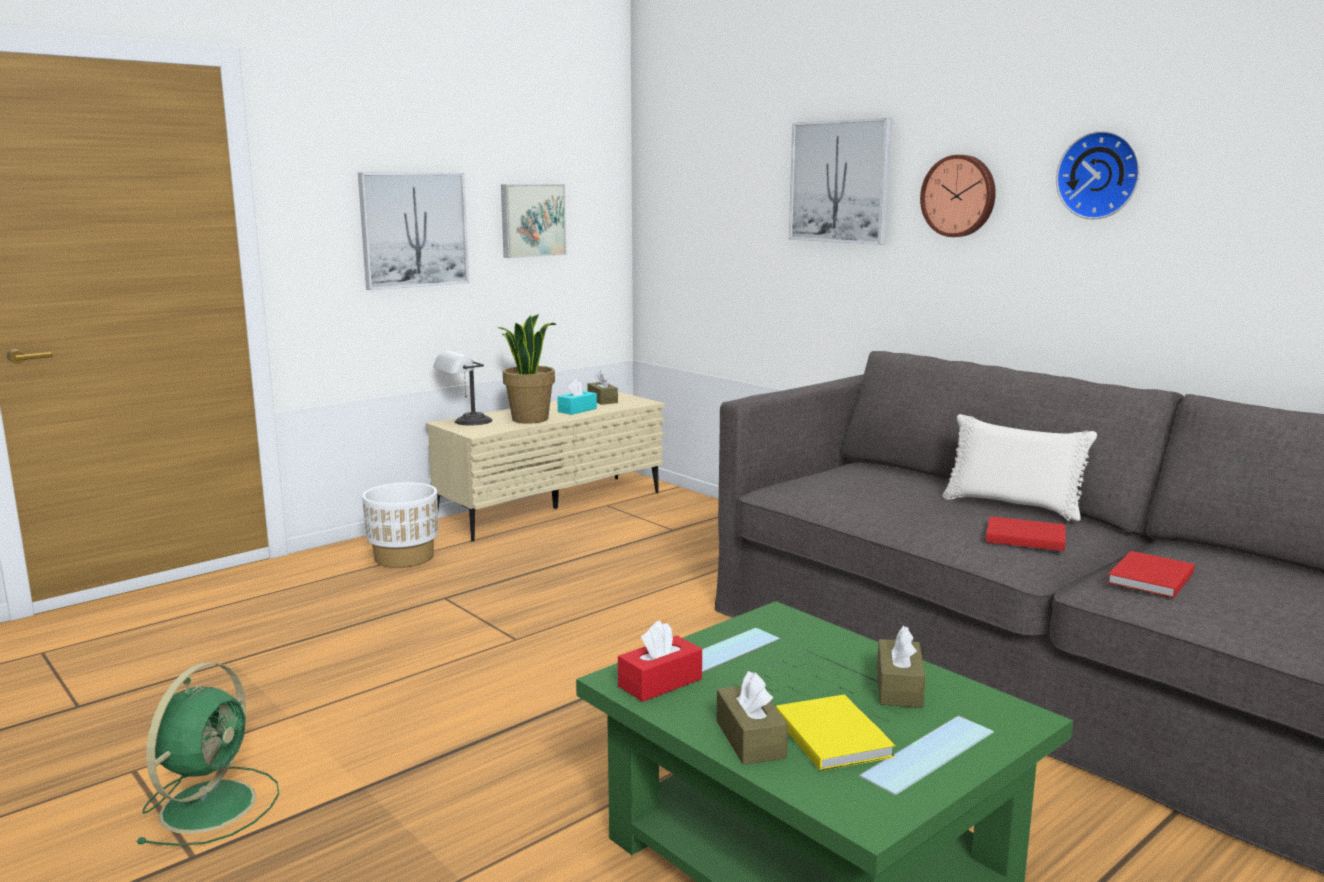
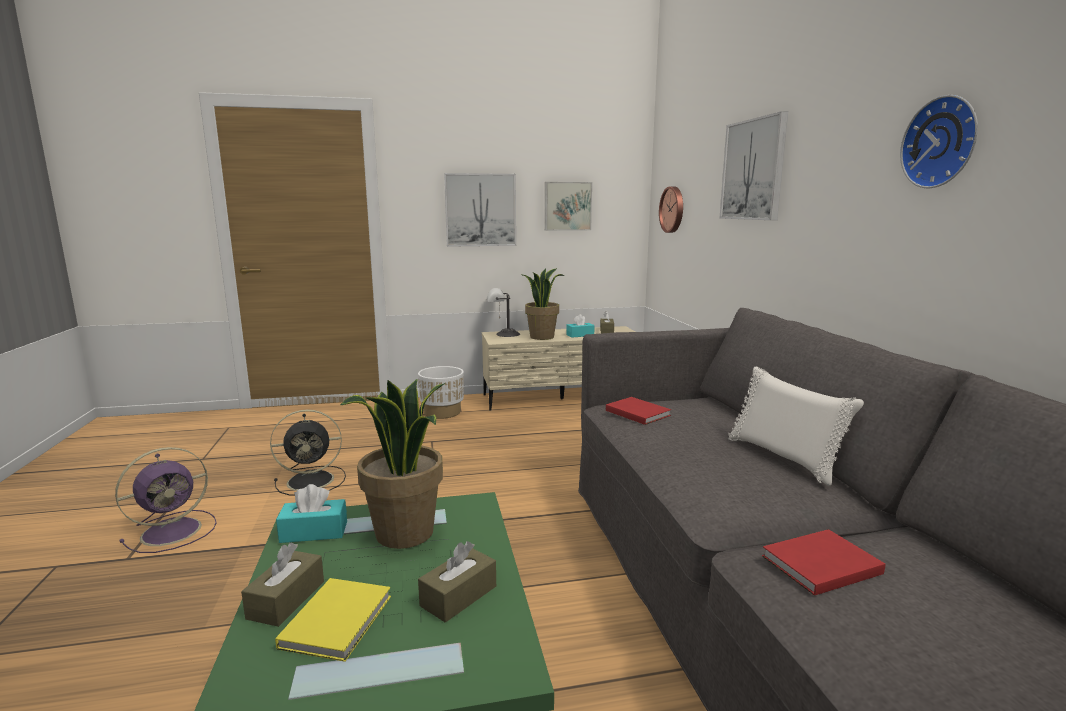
camera: 30 degrees right, 0 degrees up
green fan [135,662,279,846] -> purple fan [115,447,217,553]
red tissue box [618,621,702,702] -> turquoise tissue box [276,484,347,543]
wall clock [920,155,996,237] -> wall clock moved to [659,186,683,233]
red book [986,516,1066,551] -> red book moved to [606,397,671,425]
none -> black fan [270,409,346,496]
none -> potted plant [340,379,446,549]

